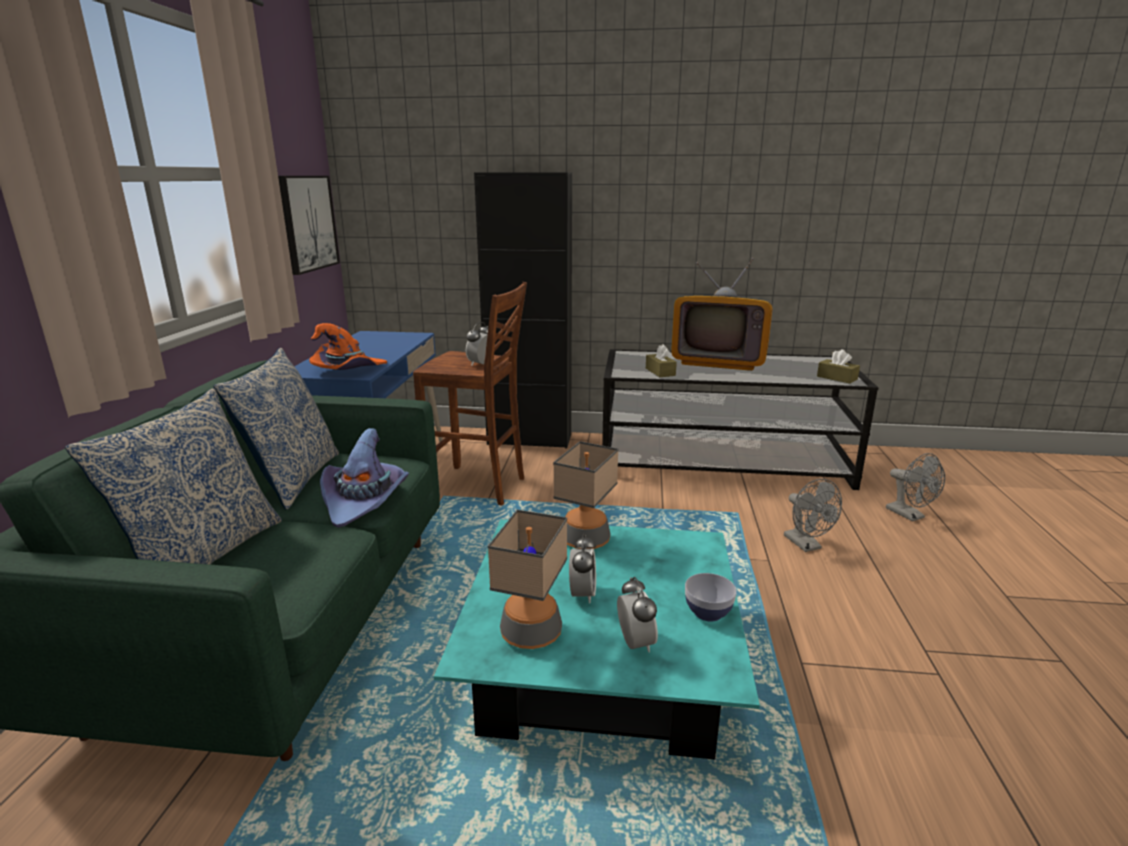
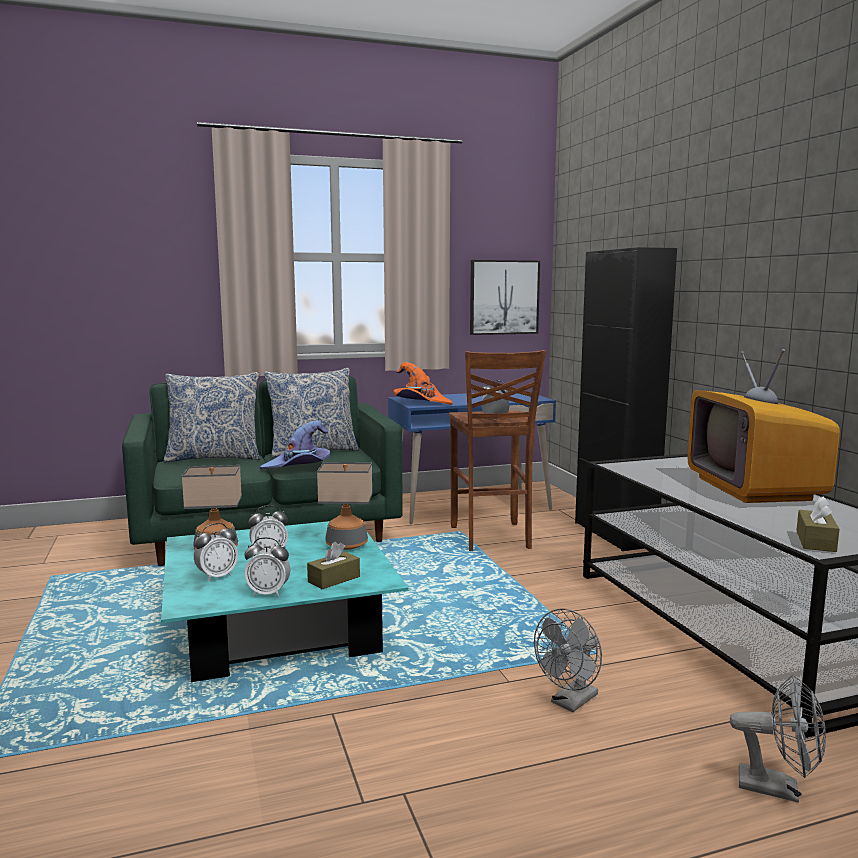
camera: 65 degrees right, 10 degrees down
brown tissue box [646,345,677,377] -> brown tissue box moved to [307,542,360,589]
bowl [685,573,737,622] -> alarm clock [244,537,291,597]
grey fan [886,453,945,522] -> grey fan turned 105 degrees counterclockwise [730,674,826,803]

